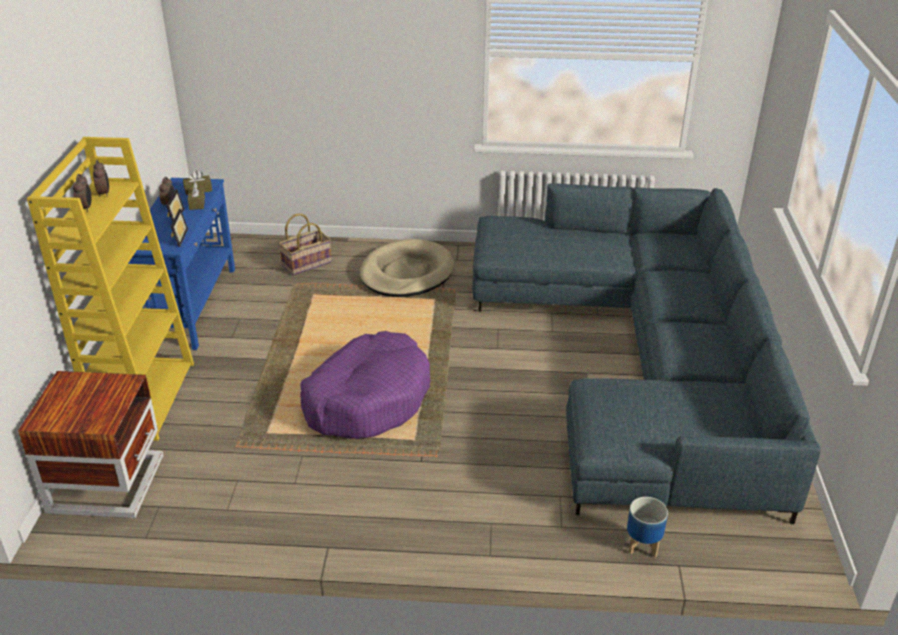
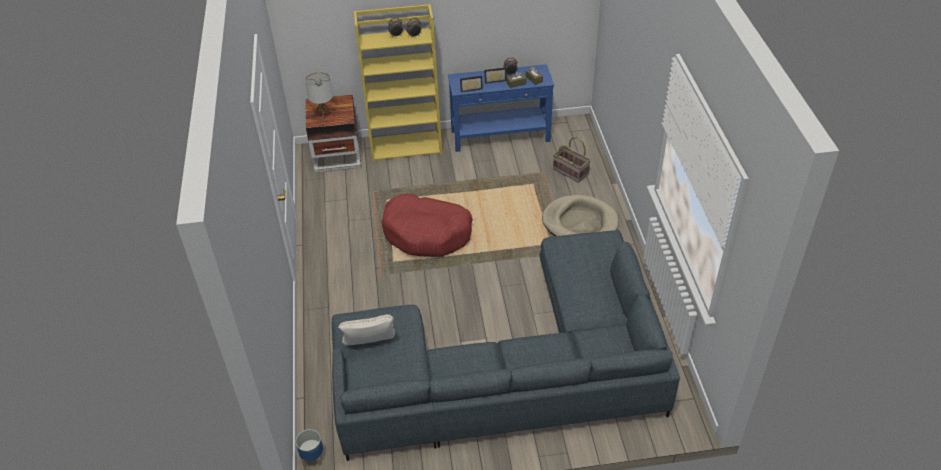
camera: 80 degrees right, 10 degrees up
purple dog bed [300,331,430,439] -> red dog bed [381,193,473,257]
planter [627,497,668,557] -> planter moved to [295,429,323,466]
none -> table lamp [305,72,335,123]
none -> beige pillow [338,314,395,346]

